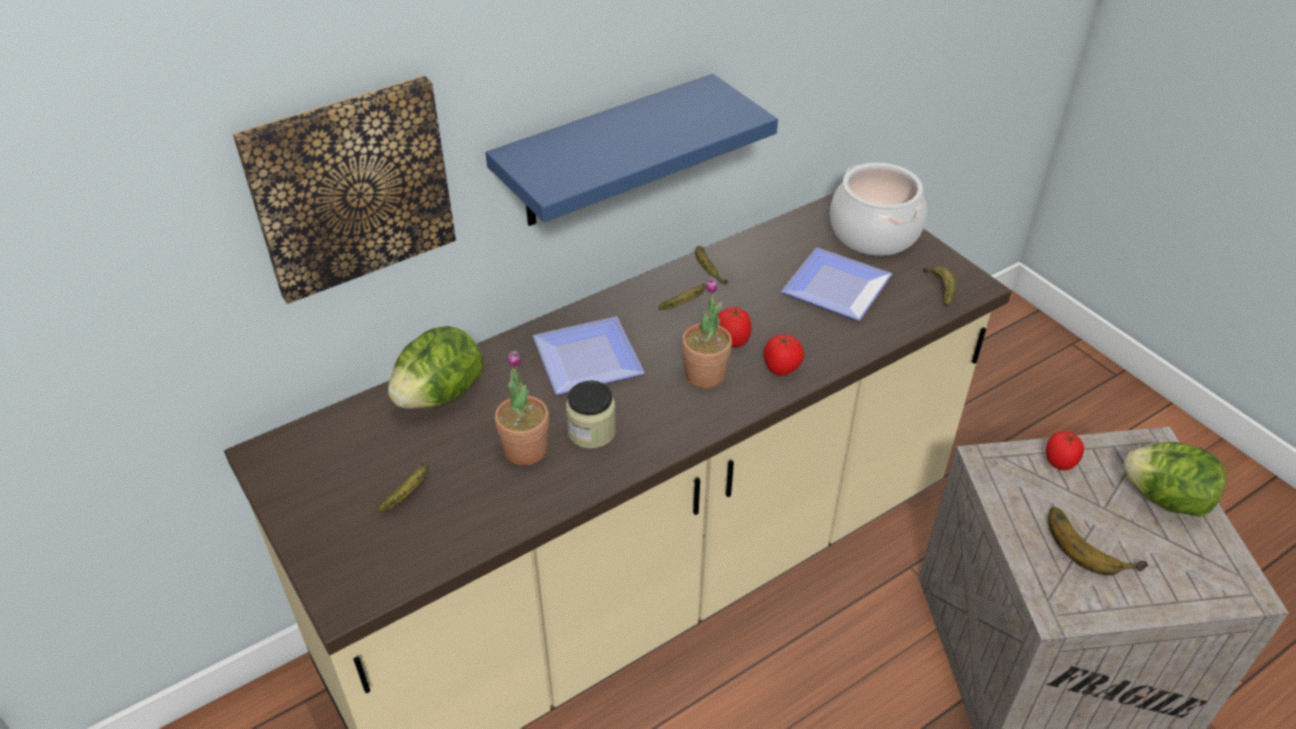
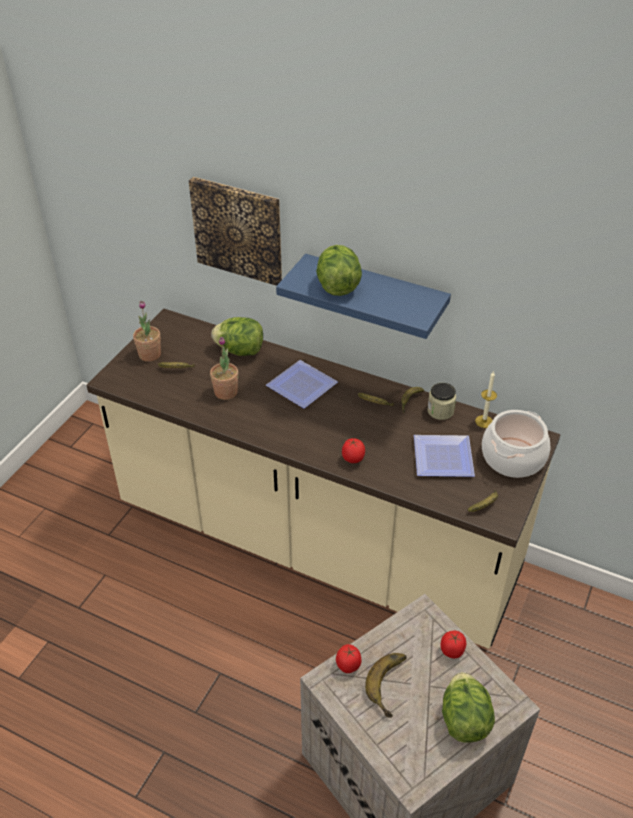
camera: 60 degrees right, 0 degrees up
jar [566,380,616,449] -> jar moved to [427,383,456,420]
potted plant [682,277,732,388] -> potted plant moved to [133,301,161,362]
tomato [718,307,751,347] -> tomato moved to [336,644,361,673]
none -> lettuce [316,245,362,296]
none -> candle [475,371,497,428]

